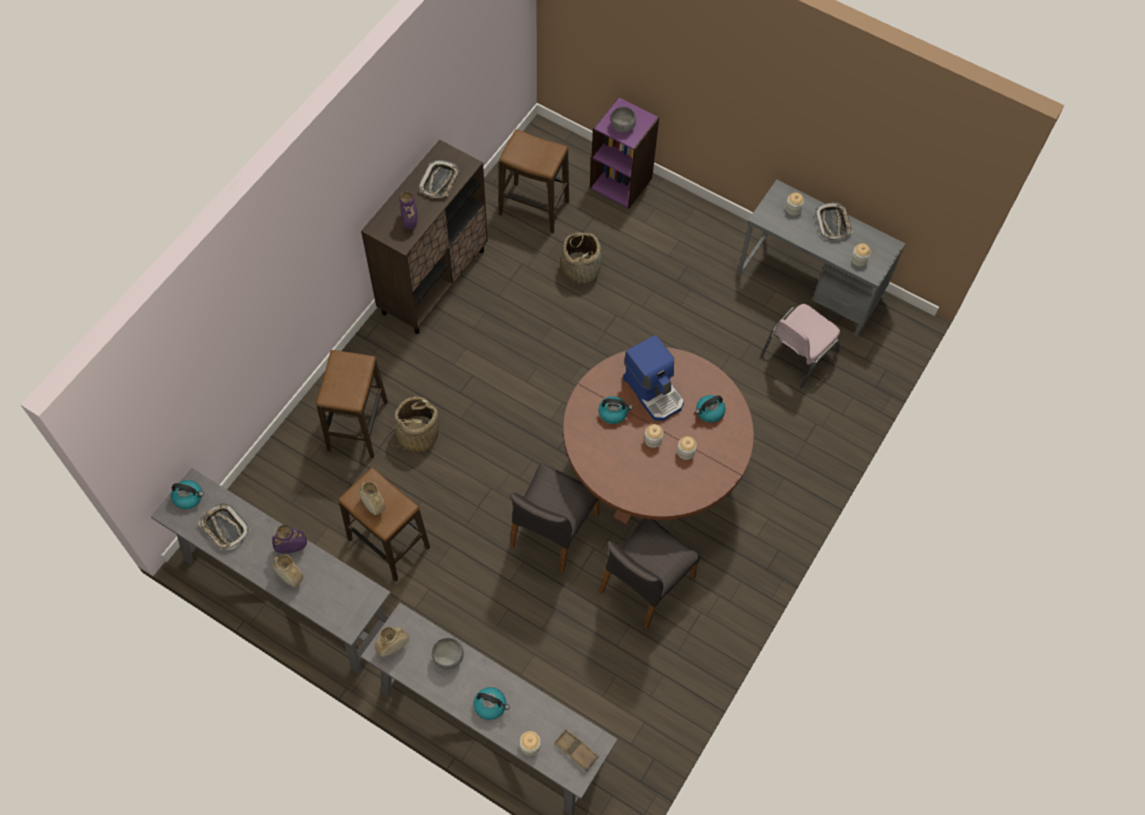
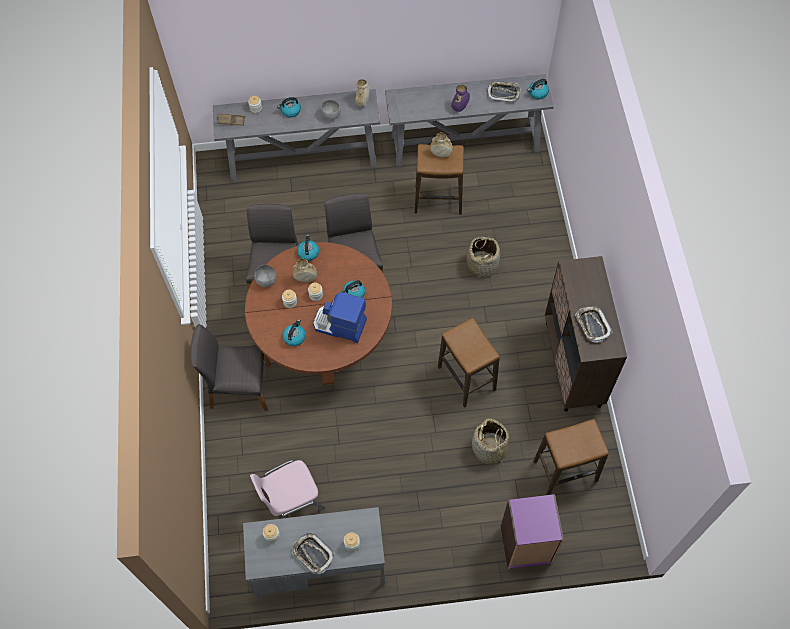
camera: 145 degrees right, 0 degrees up
beige vase [272,555,303,587] -> beige vase moved to [293,259,317,282]
stool [316,350,388,458] -> stool moved to [438,318,500,408]
purple vase [399,192,417,229] -> none
grey bowl [611,107,636,133] -> grey bowl moved to [254,265,277,287]
pink chair [760,304,840,388] -> pink chair turned 120 degrees counterclockwise [250,460,325,519]
none -> grey chair [190,324,271,411]
none -> kettle [297,235,319,261]

